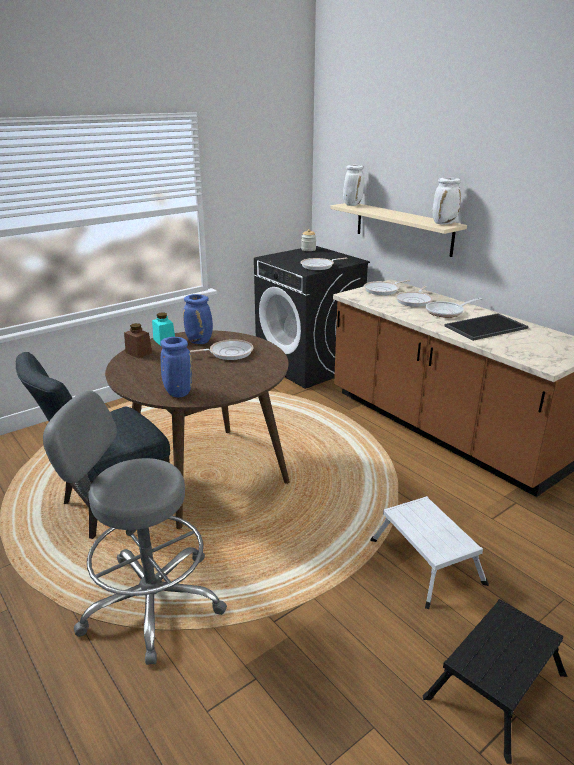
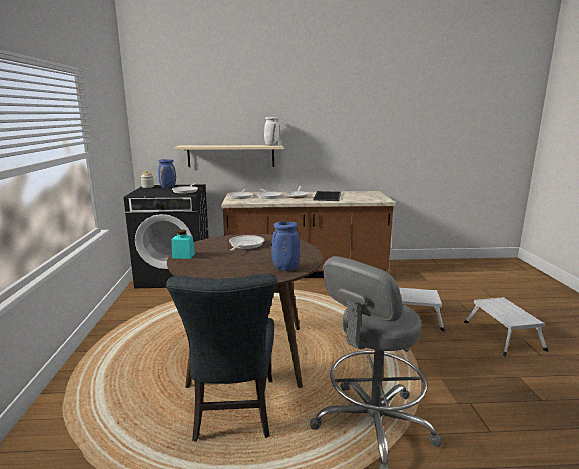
camera: 55 degrees left, 10 degrees down
brown jar [124,323,152,358] -> none
blue vase [183,294,213,344] -> blue vase moved to [158,159,176,188]
white vase [343,165,364,206] -> none
black step ladder [423,599,568,764] -> white step ladder [463,297,549,357]

